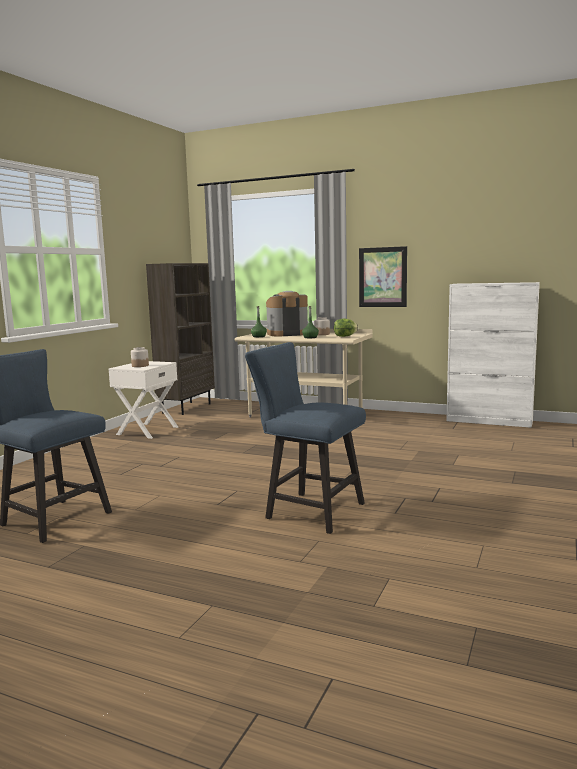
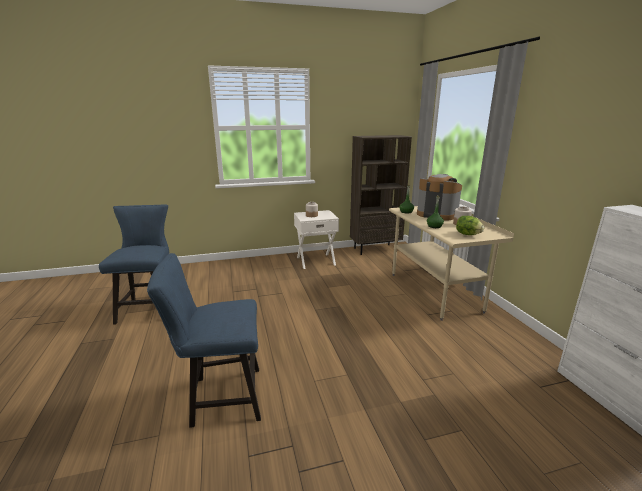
camera: 50 degrees right, 10 degrees up
blue chair [245,342,366,534] -> blue chair turned 90 degrees counterclockwise [147,253,261,428]
picture [359,246,407,307] -> none

